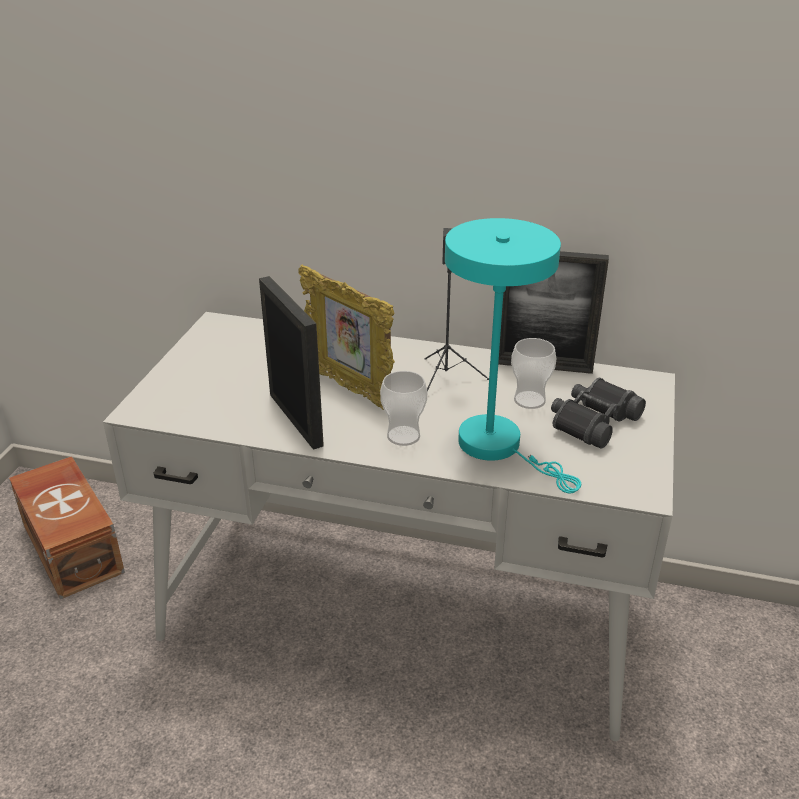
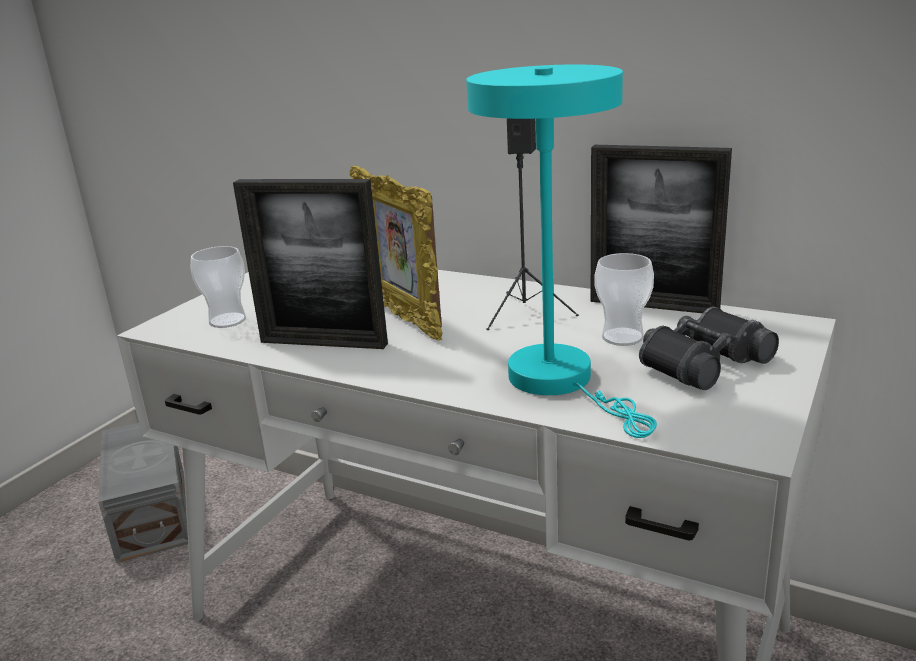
camera: 15 degrees right, 10 degrees down
brown storage box [9,456,125,599] -> grey storage box [98,423,188,563]
picture frame [259,276,324,450] -> picture frame turned 120 degrees clockwise [233,179,388,349]
cup [380,371,427,446] -> cup moved to [190,246,246,328]

